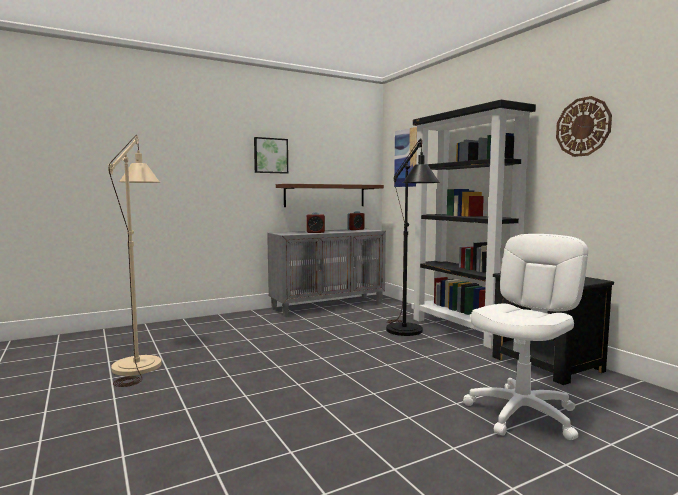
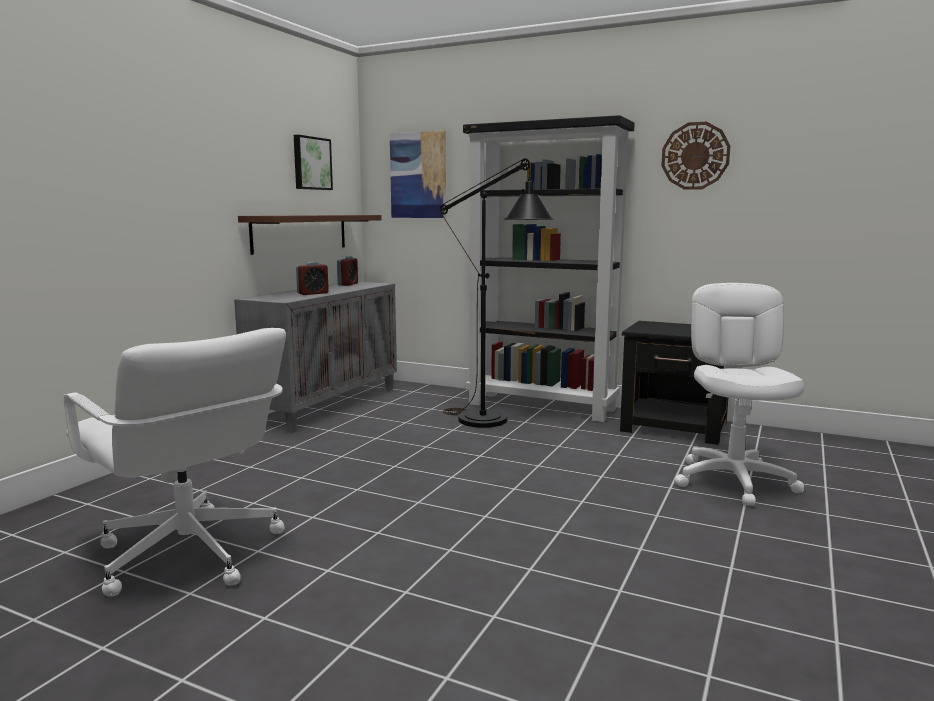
camera: 35 degrees left, 5 degrees up
beige floor lamp [108,135,162,387] -> white office chair [64,328,286,596]
picture [254,137,288,174] -> picture moved to [294,135,333,190]

